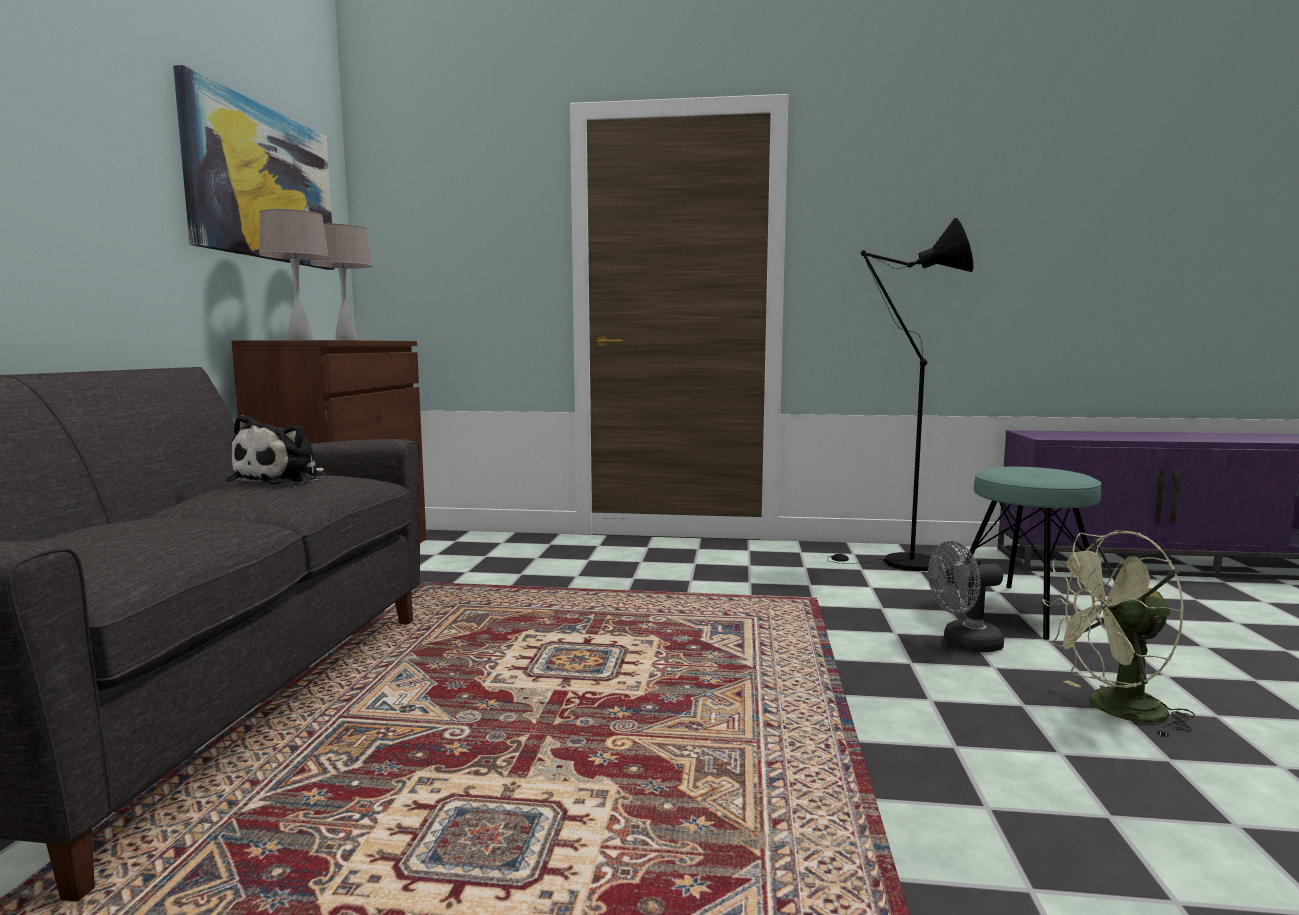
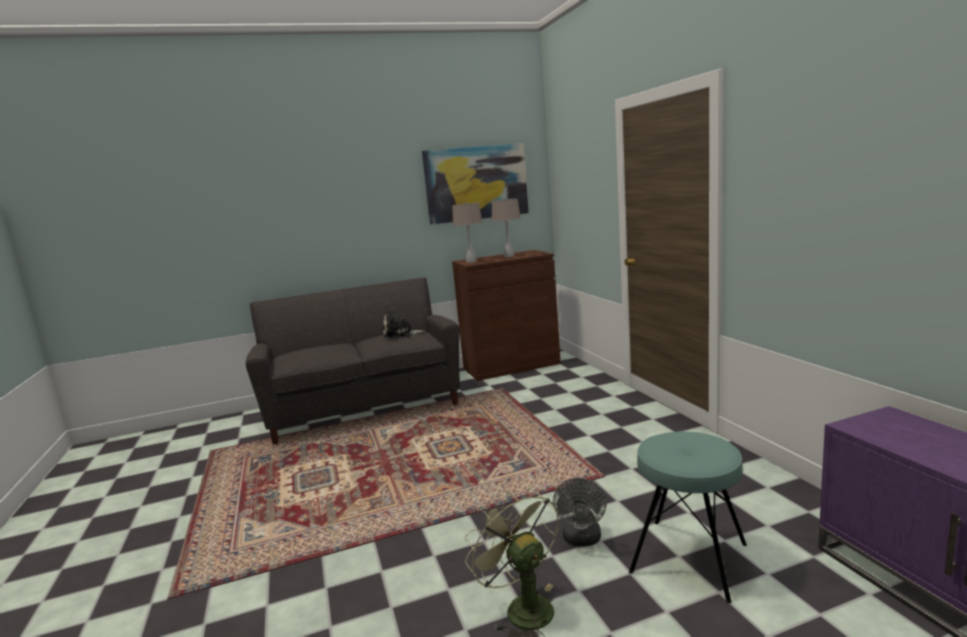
camera: 65 degrees right, 5 degrees up
black floor lamp [827,218,973,571] -> none
grey fan [928,541,1004,652] -> grey fan turned 135 degrees counterclockwise [553,478,607,547]

